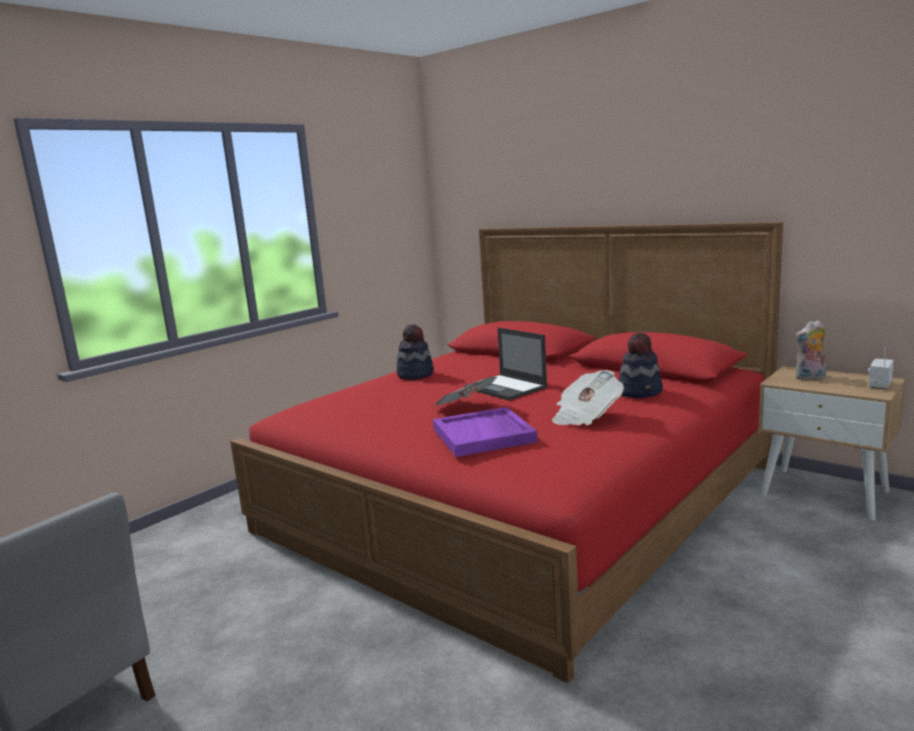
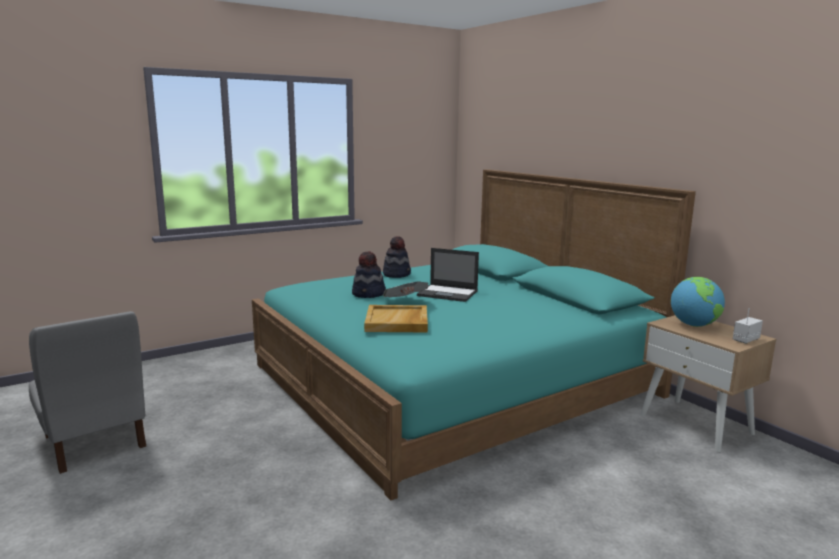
camera: 15 degrees right, 0 degrees up
red bed [230,222,783,683] -> turquoise bed [252,169,696,501]
purple tray [433,407,538,457] -> beige tray [364,305,428,333]
laptop [464,328,548,401] -> laptop turned 45 degrees counterclockwise [417,248,479,302]
newspaper [552,370,624,425] -> none
hat [619,333,663,398] -> hat moved to [352,251,386,298]
plush toy [795,320,826,380] -> globe [671,277,725,327]

